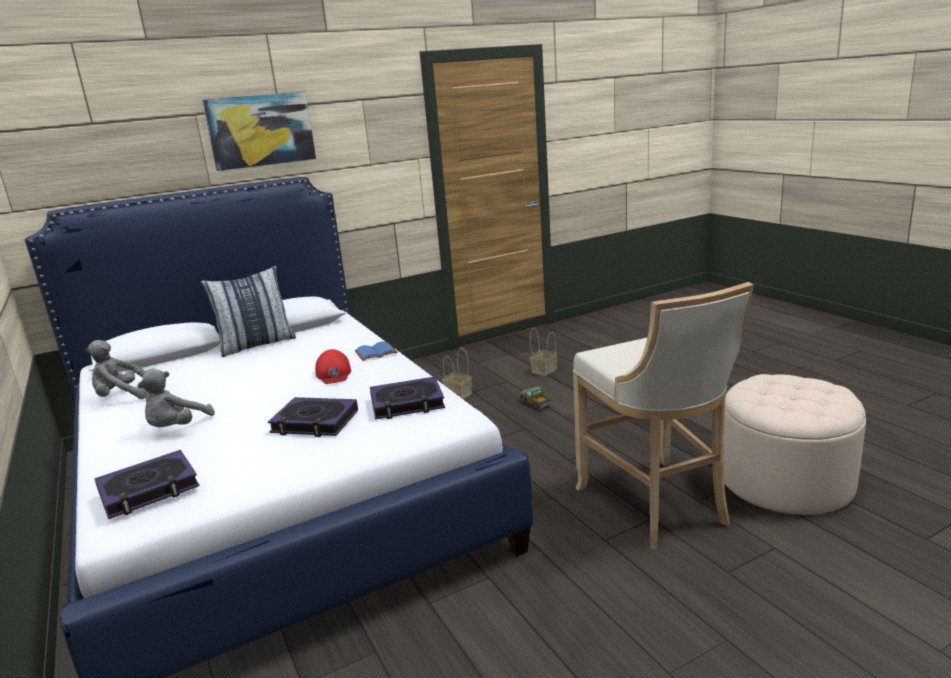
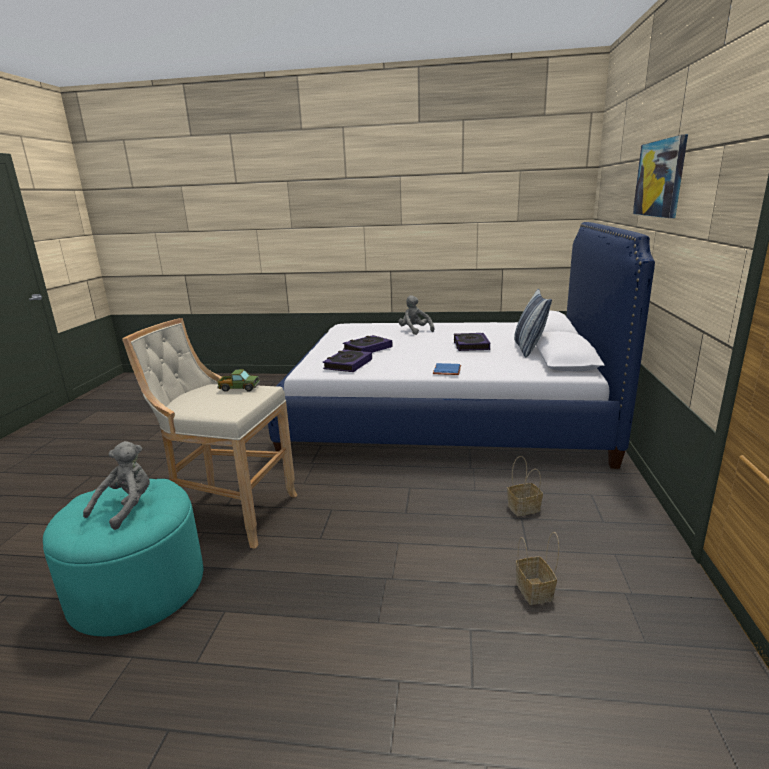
camera: 125 degrees right, 0 degrees up
grey plush toy [86,340,148,399] -> grey plush toy moved to [83,441,150,530]
book [95,450,200,519] -> book moved to [454,333,490,351]
red cap [315,349,351,384] -> none
toy truck [520,386,552,409] -> toy truck moved to [217,370,260,392]
beige ottoman [724,374,866,515] -> turquoise ottoman [43,479,203,636]

